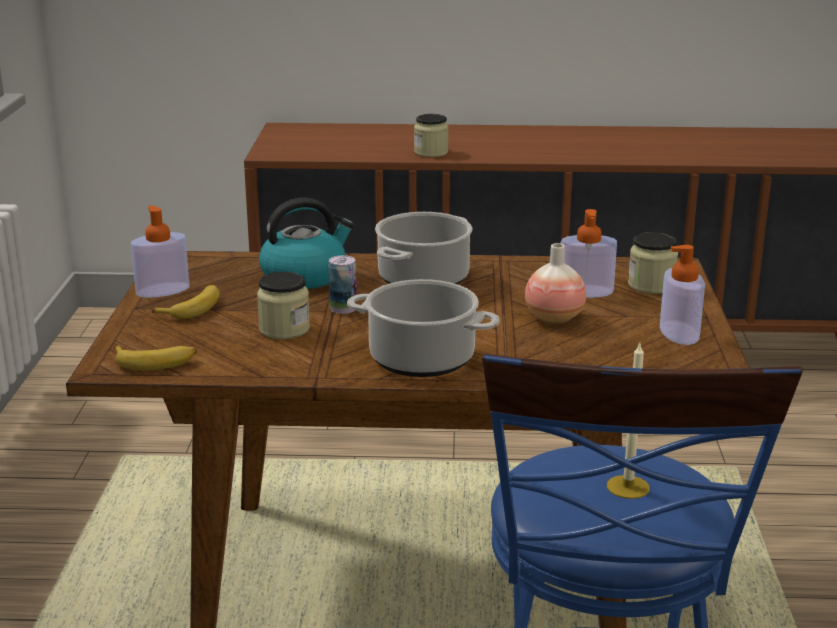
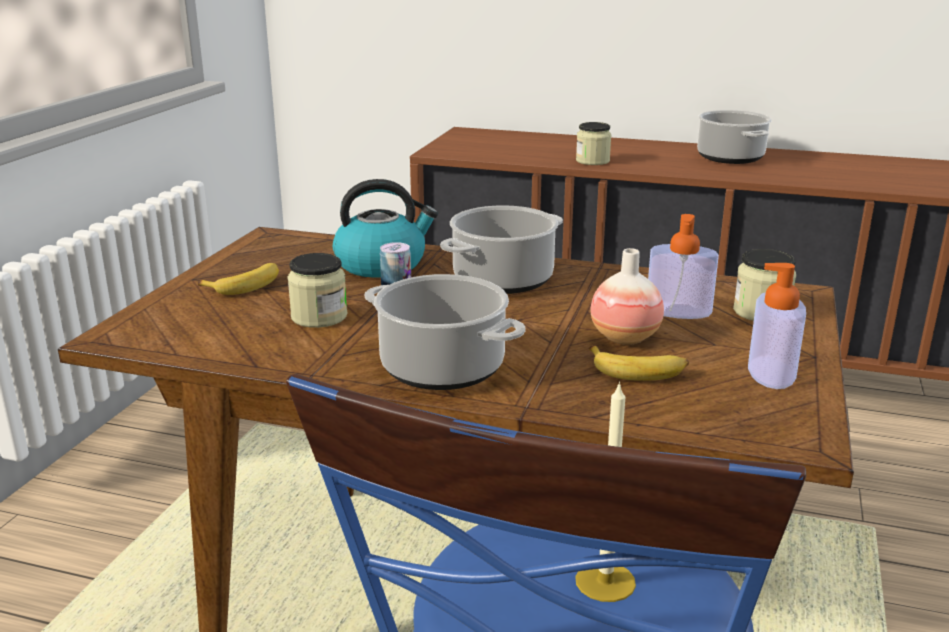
camera: 15 degrees right, 0 degrees up
banana [114,345,197,371] -> banana moved to [589,346,689,381]
soap dispenser [131,205,190,298] -> none
none -> cooking pot [697,110,772,164]

